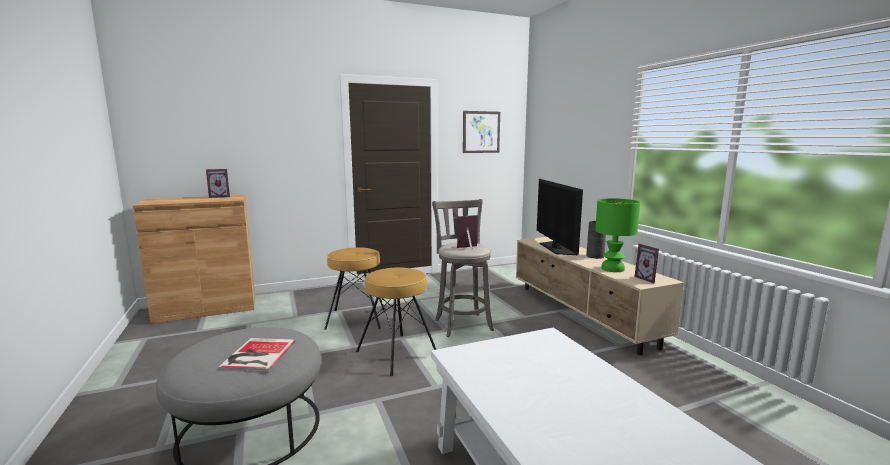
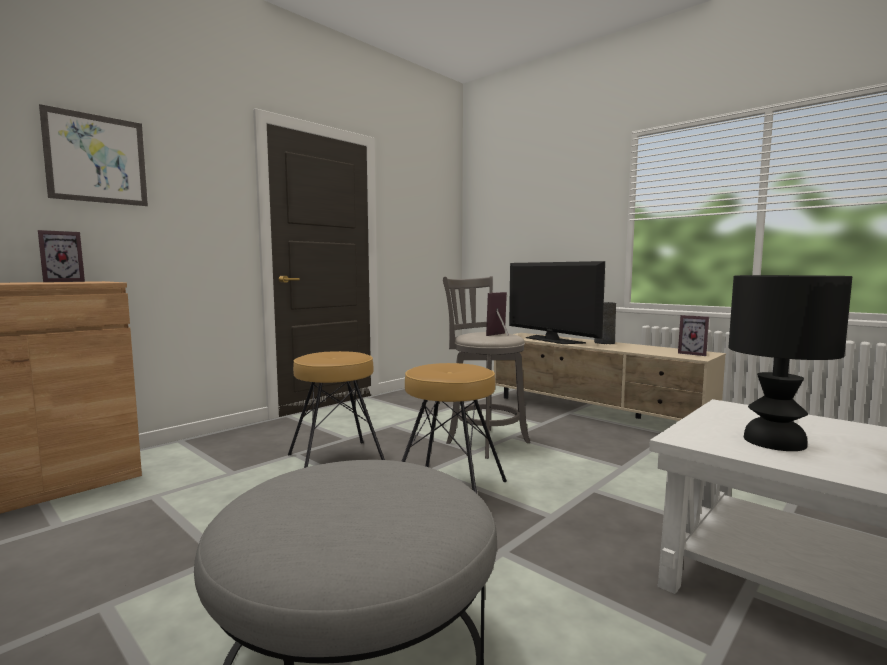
camera: 25 degrees left, 5 degrees down
book [219,338,295,371] -> none
picture [463,111,500,153] -> picture moved to [39,104,148,206]
green table lamp [595,198,640,272] -> none
none -> black table lamp [729,275,852,451]

